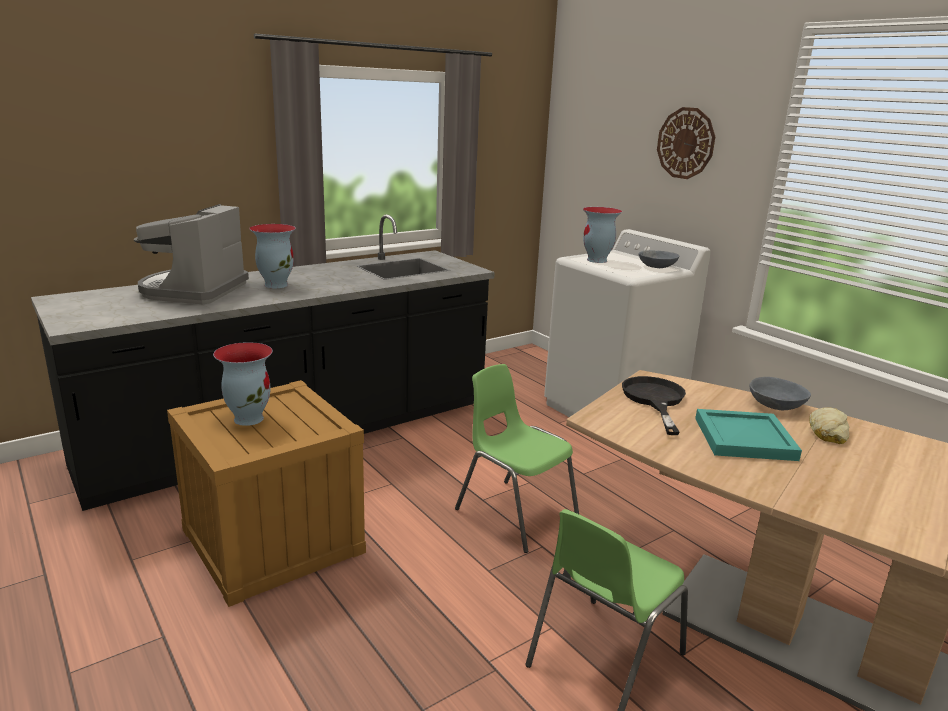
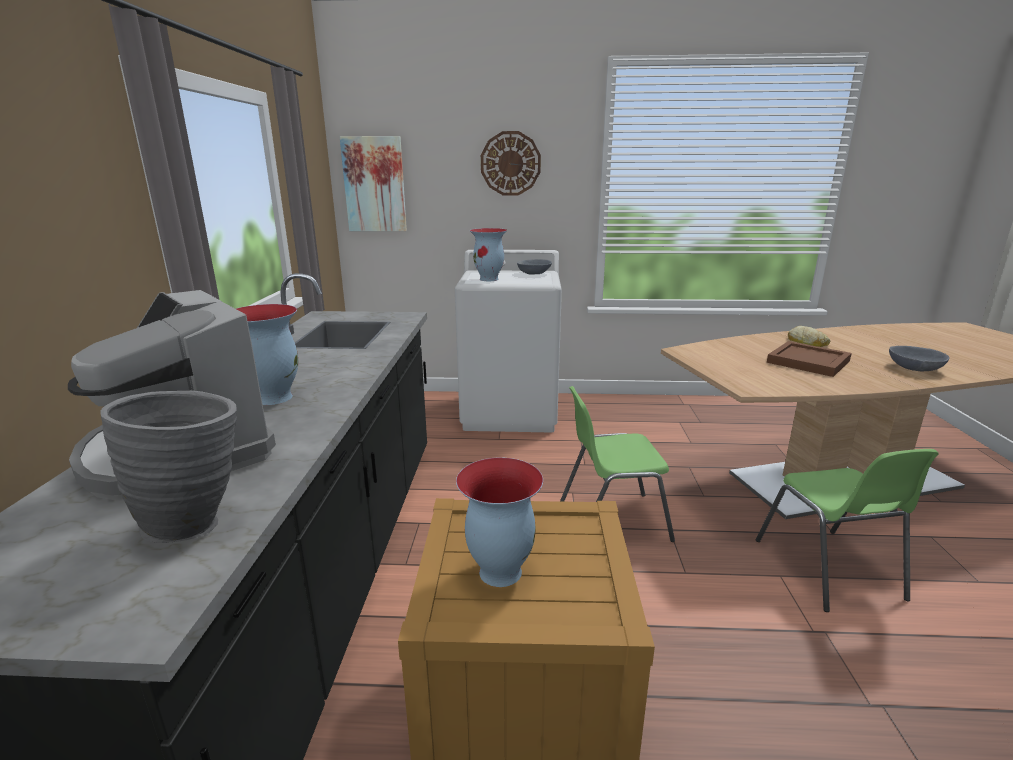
camera: 50 degrees left, 0 degrees up
black frying pan [622,376,686,435] -> none
turquoise tray [695,409,802,461] -> brown tray [767,341,852,377]
grey bowl [749,377,811,410] -> grey bowl moved to [889,346,950,371]
none -> grey vase [101,391,237,543]
none -> picture [340,136,407,231]

